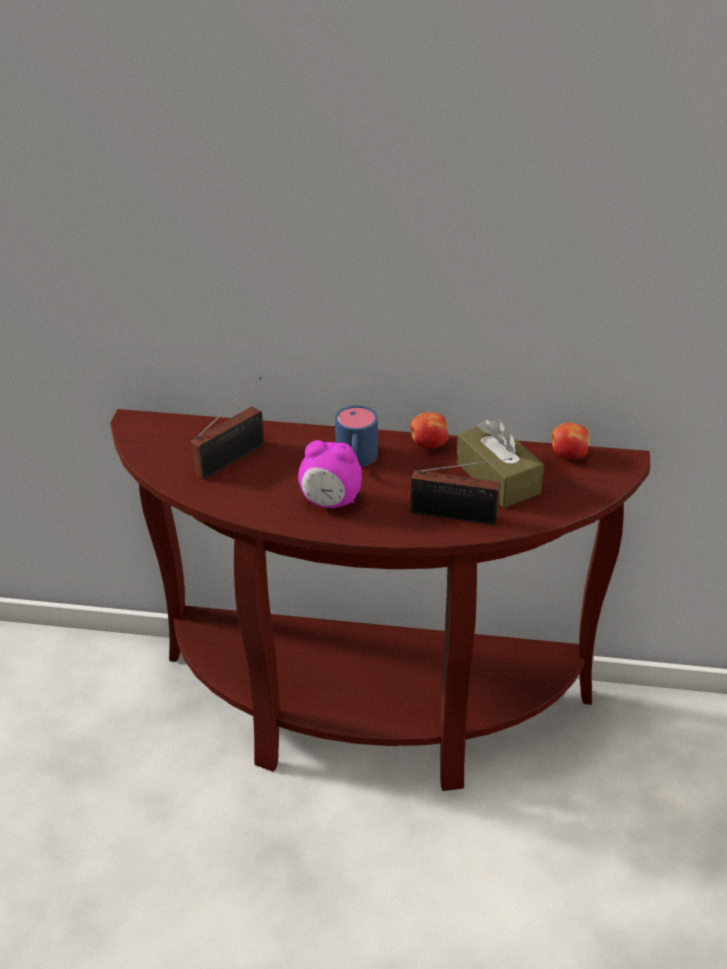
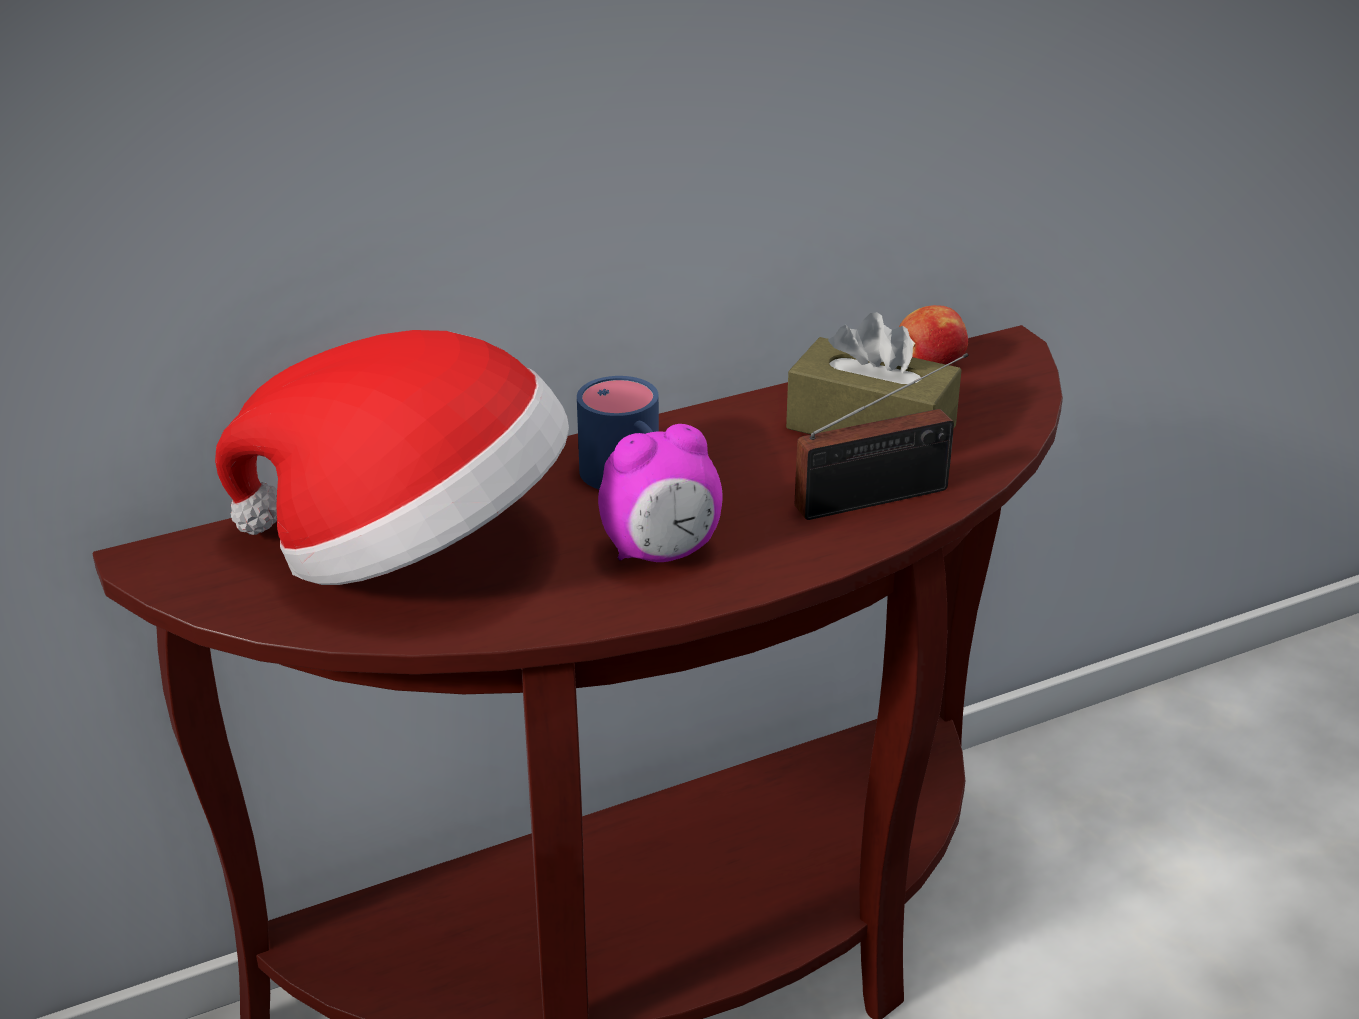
camera: 35 degrees left, 5 degrees down
radio [191,377,264,479] -> hat [215,330,569,585]
apple [410,412,448,448] -> none

